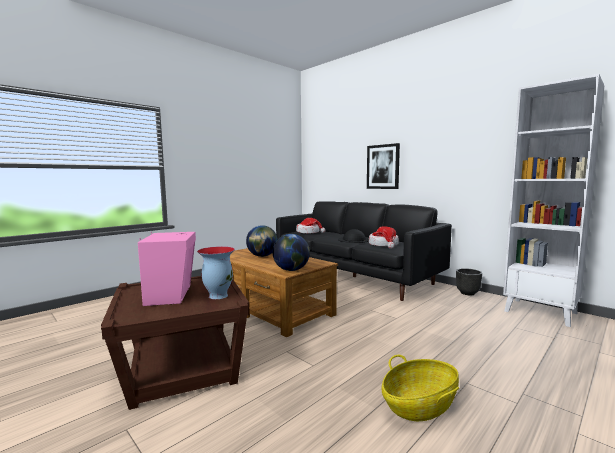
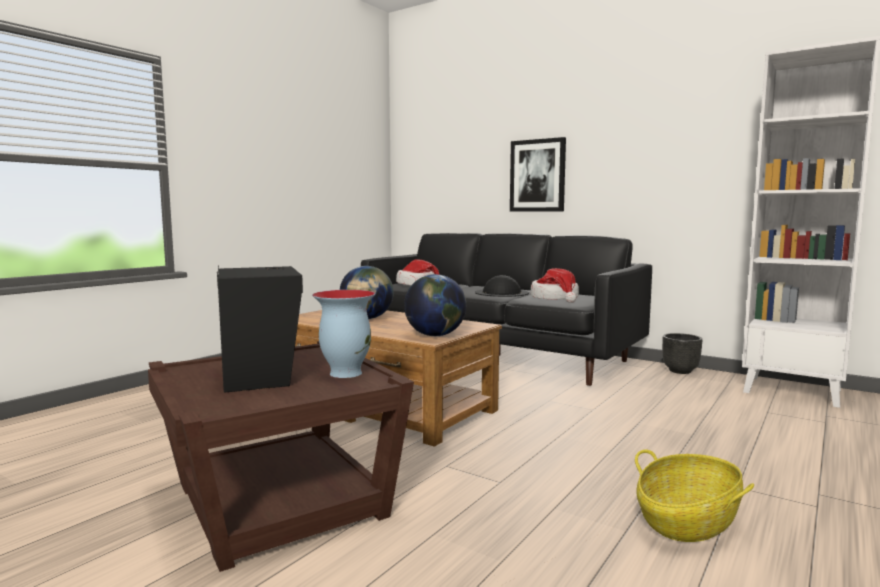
camera: 10 degrees left, 0 degrees up
pink speaker [138,232,196,306] -> black speaker [217,265,303,393]

